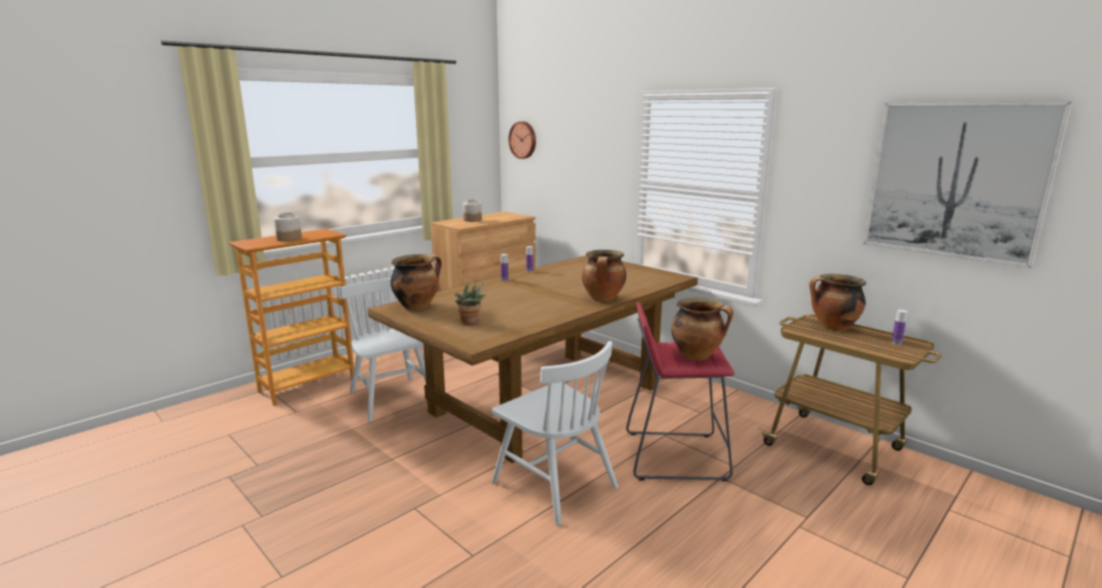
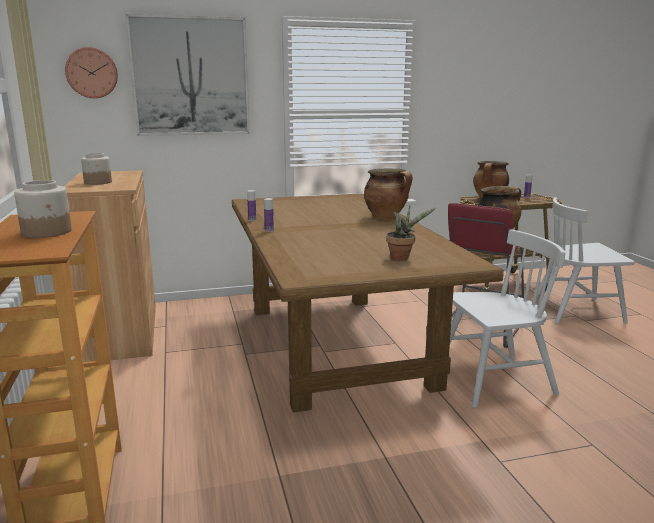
camera: 60 degrees left, 0 degrees up
white chair [339,278,426,422] -> white chair moved to [531,197,635,324]
cooking pot [390,254,442,310] -> none
picture [863,102,1072,268] -> picture moved to [126,14,250,136]

